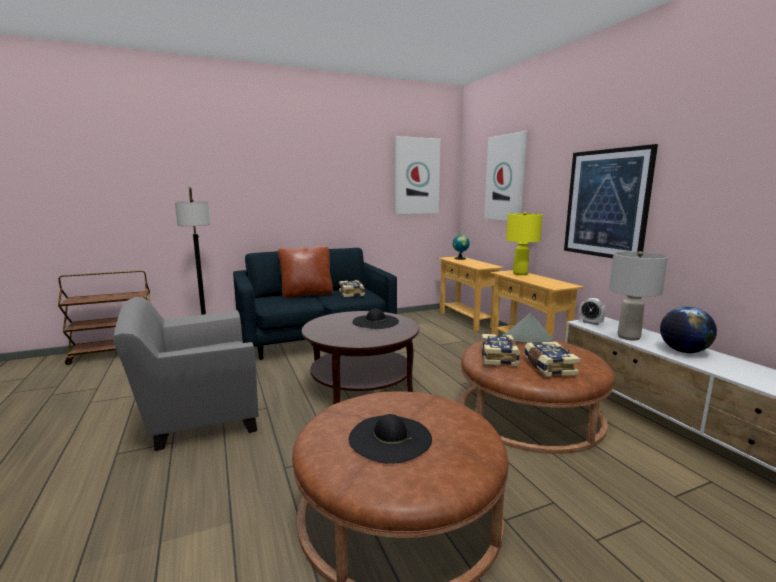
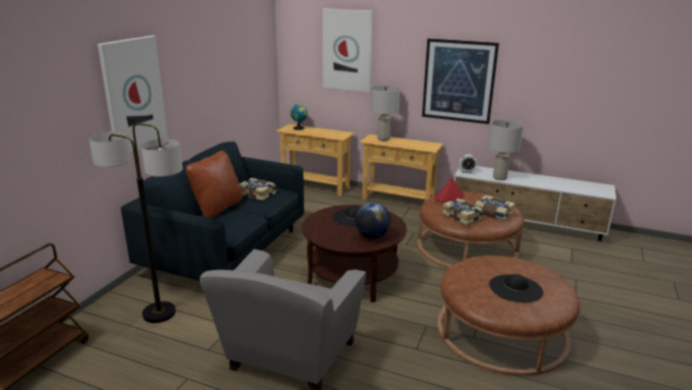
camera: 45 degrees left, 10 degrees up
picture [394,136,441,214] -> picture moved to [97,36,168,153]
grey hat [502,313,553,343] -> red hat [435,177,464,202]
yellow table lamp [506,212,542,275] -> grey table lamp [371,85,400,141]
globe [660,307,717,353] -> globe moved to [355,202,391,239]

